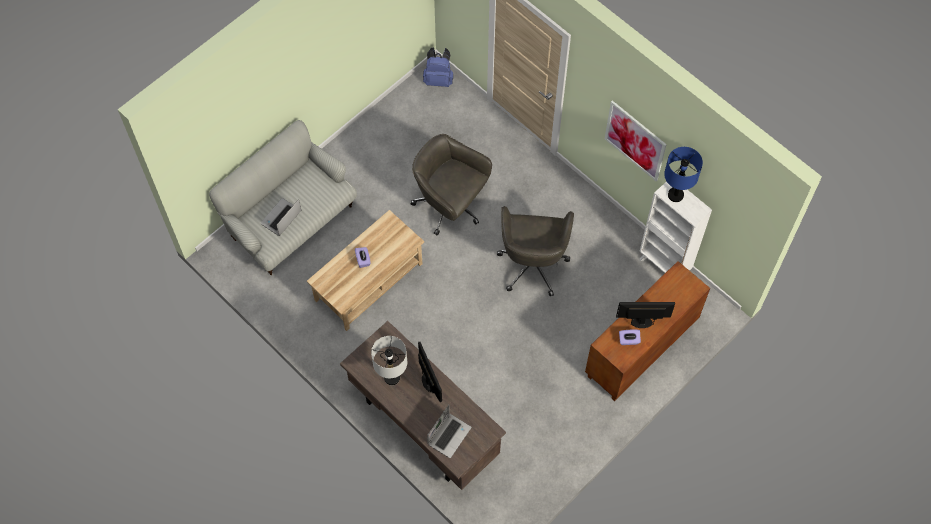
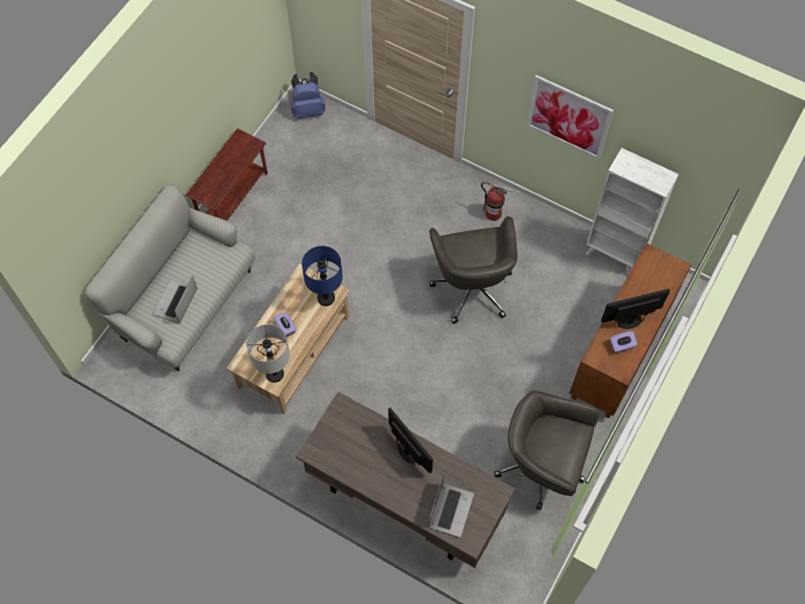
camera: 15 degrees left, 0 degrees up
grey table lamp [371,336,407,385] -> grey table lamp moved to [246,324,290,383]
grey office chair [410,134,492,236] -> grey office chair moved to [495,390,599,510]
blue table lamp [664,147,703,202] -> blue table lamp moved to [302,246,343,306]
none -> brown side table [186,128,268,221]
none -> fire extinguisher [481,182,513,221]

